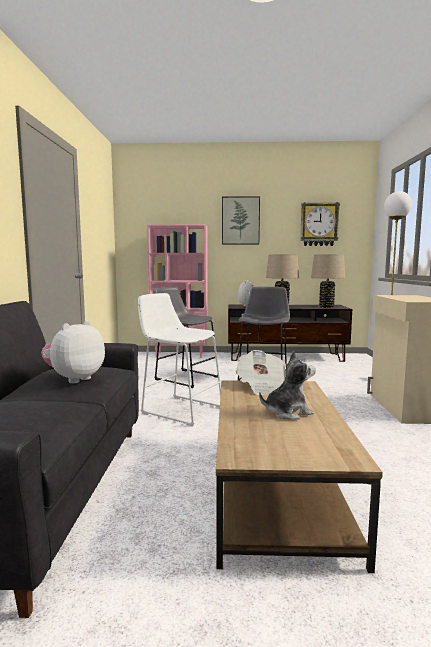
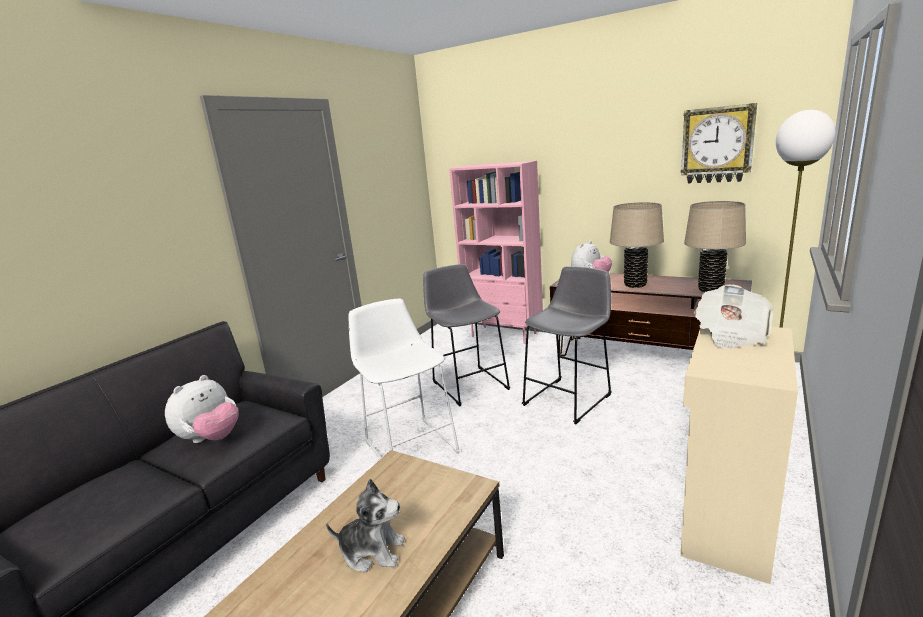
camera: 30 degrees right, 10 degrees up
plush toy [41,321,105,383] -> plush toy turned 150 degrees clockwise [165,375,239,443]
picture [222,196,260,245] -> none
newspaper [236,350,286,395] -> newspaper moved to [694,284,774,349]

